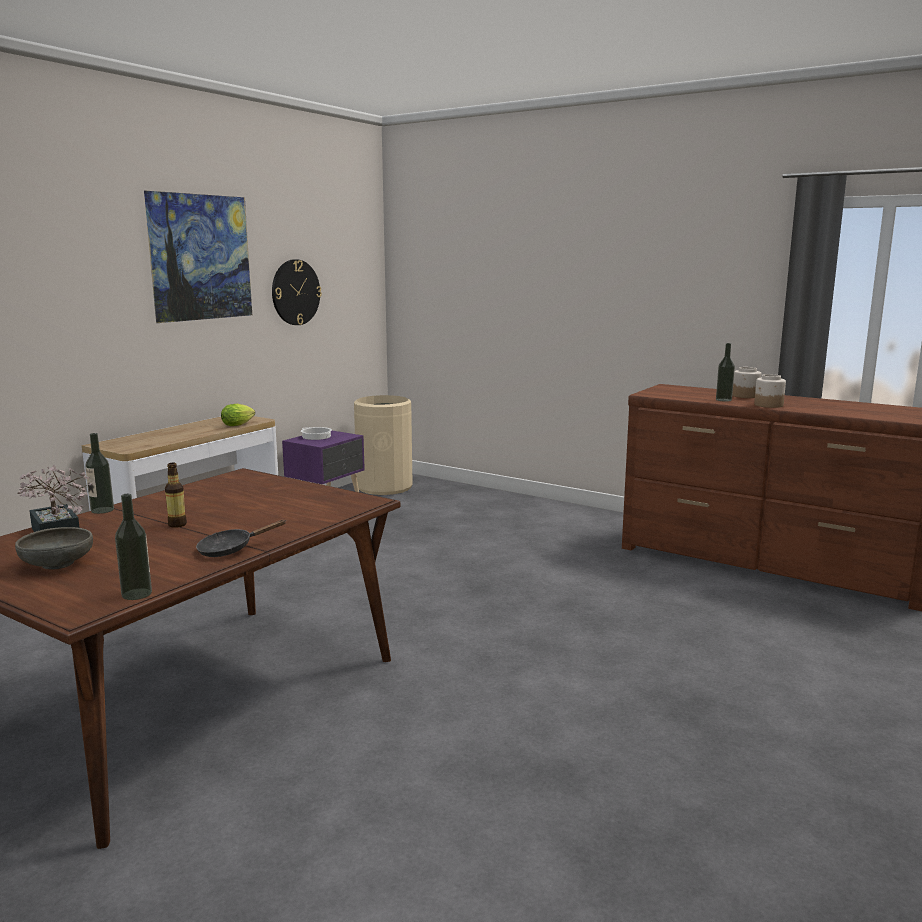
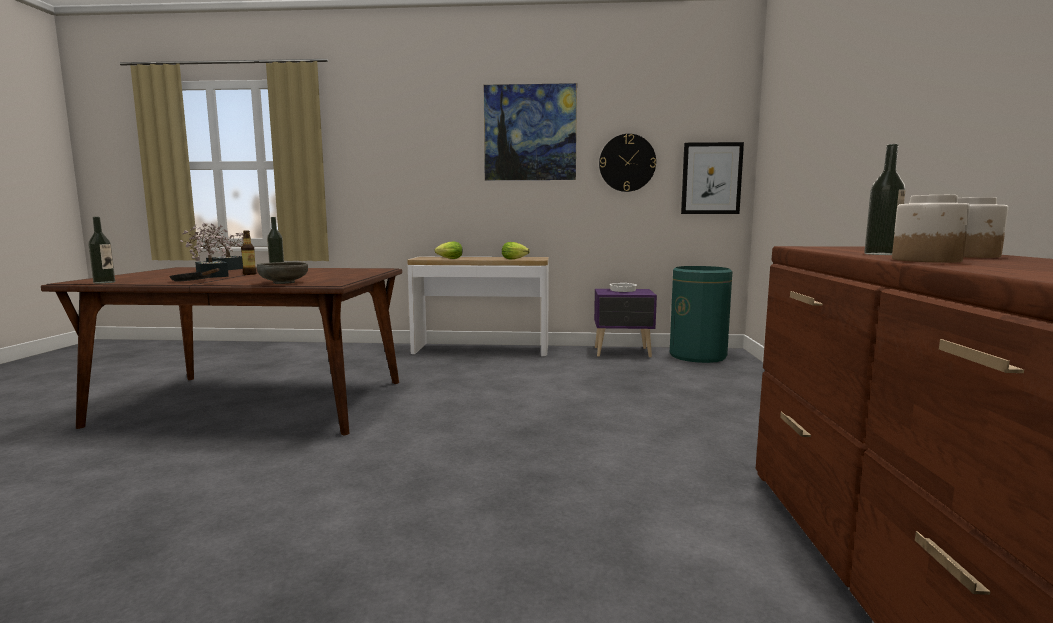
camera: 60 degrees right, 5 degrees down
grey bowl [15,527,93,569] -> grey bowl moved to [257,262,308,284]
beige trash can [354,395,413,495] -> green trash can [670,266,732,363]
none -> potted plant [180,223,233,278]
none -> lettuce [434,242,463,259]
none -> picture [681,142,744,214]

